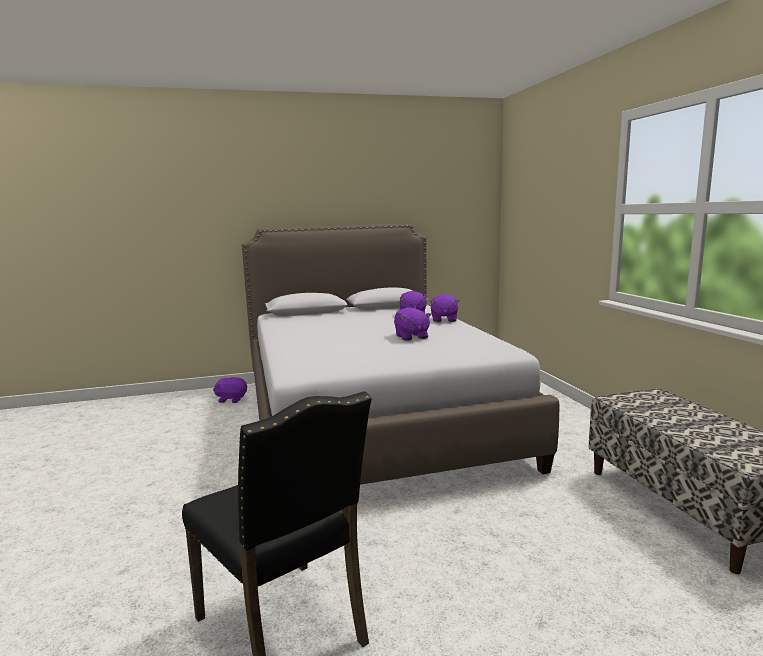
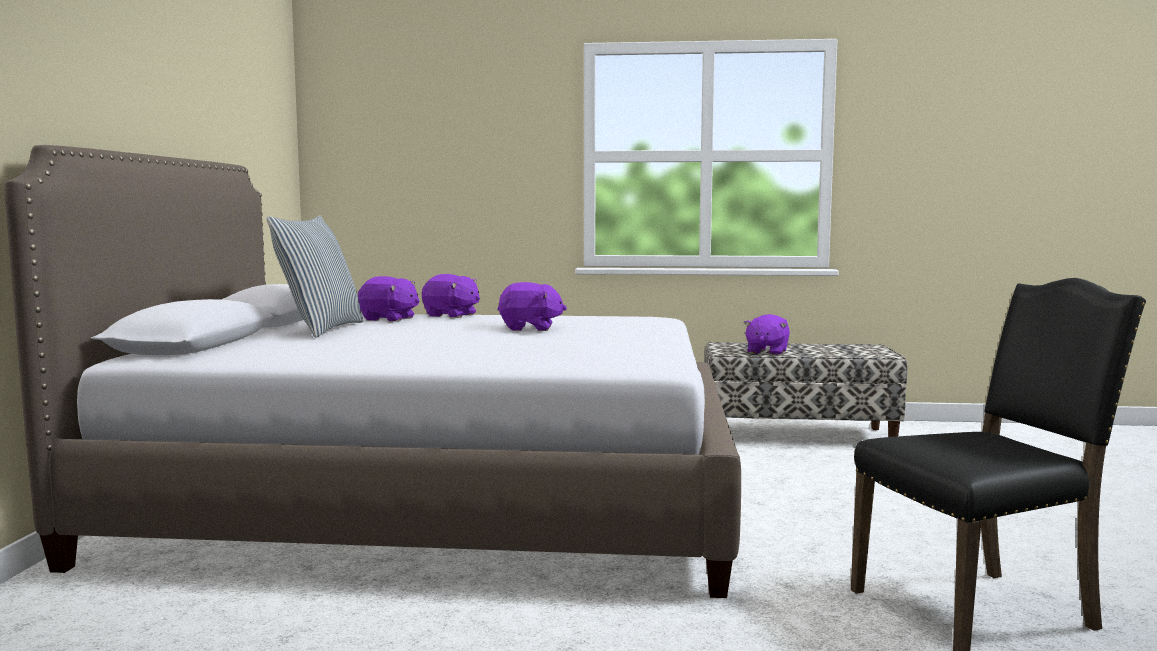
camera: 70 degrees left, 5 degrees down
purple plush toy [213,377,247,403] -> purple plush toy moved to [743,314,790,355]
none -> pillow [267,215,363,338]

